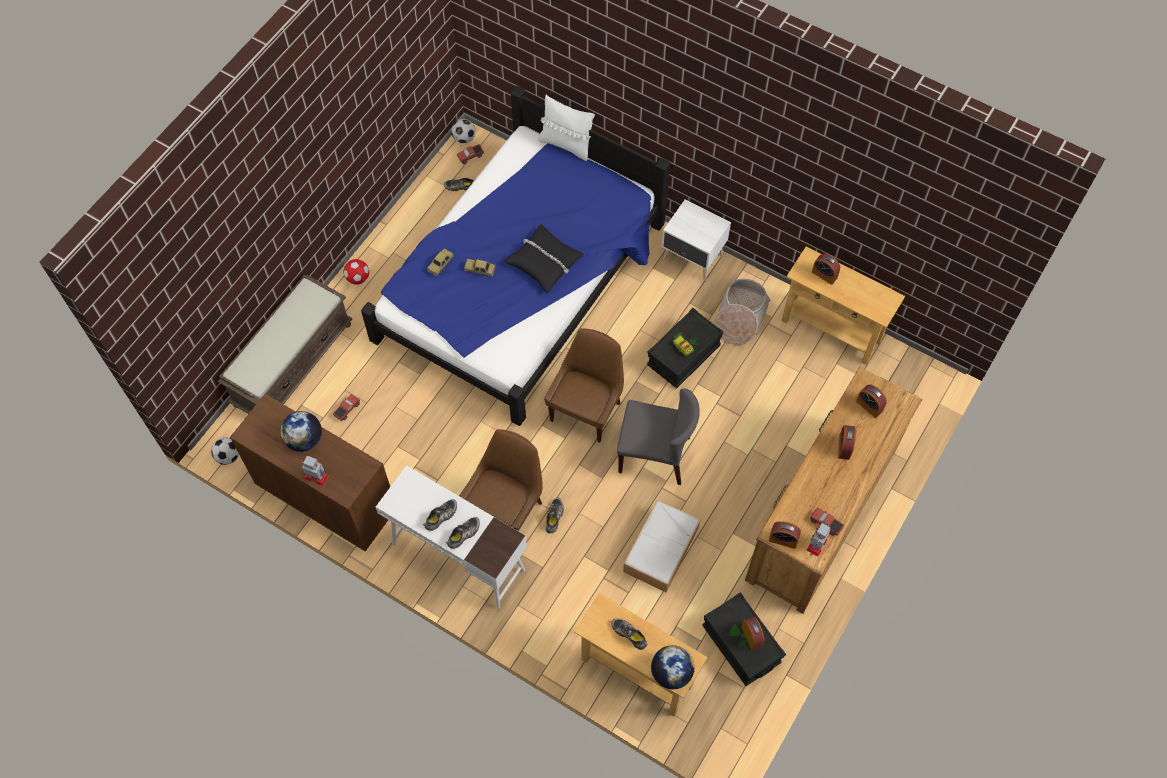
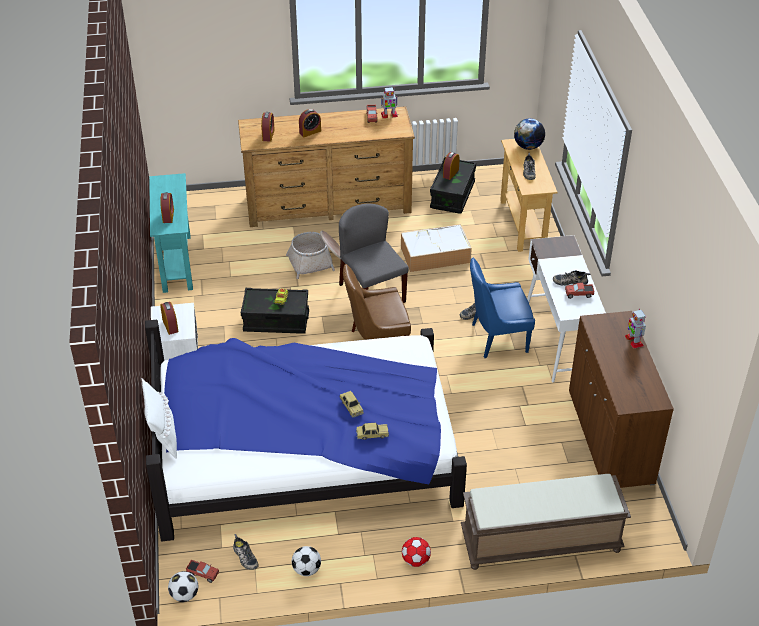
camera: 130 degrees left, 20 degrees down
football [211,437,239,465] -> football moved to [292,546,321,576]
globe [280,411,322,452] -> none
toy truck [333,394,360,421] -> toy truck moved to [565,283,594,299]
shoe [446,517,480,549] -> none
brown chair [460,429,543,531] -> blue chair [470,257,535,358]
black pillow [503,224,584,293] -> none
basket [715,279,771,345] -> basket moved to [286,230,341,279]
alarm clock [769,521,801,549] -> alarm clock moved to [160,302,179,335]
beige console table [781,246,905,365] -> turquoise console table [149,173,193,293]

